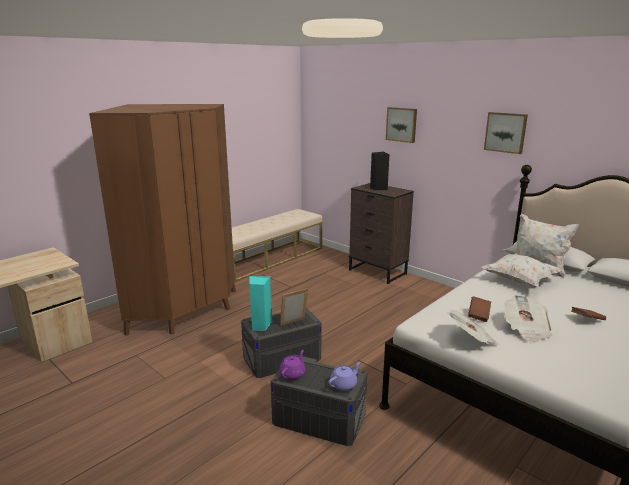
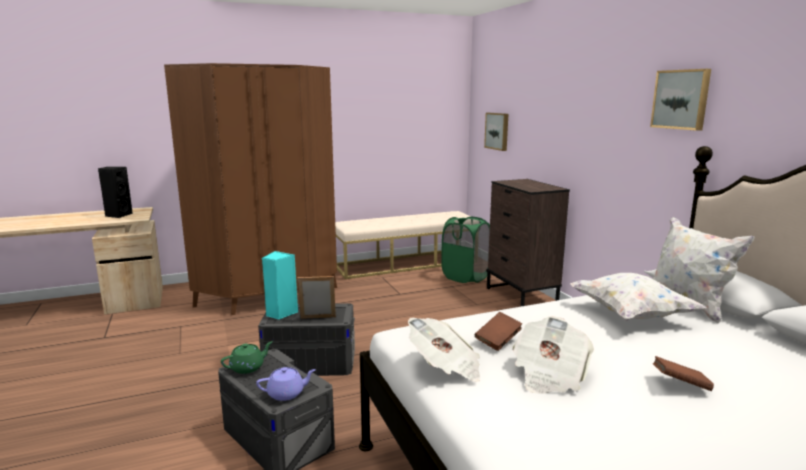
camera: 25 degrees right, 5 degrees down
purple teapot [279,350,306,380] -> green teapot [221,342,272,374]
black speaker [370,152,389,190] -> black speaker moved to [98,167,133,218]
picture [386,107,417,143] -> picture moved to [484,113,508,151]
none -> green laundry basket [441,216,490,283]

